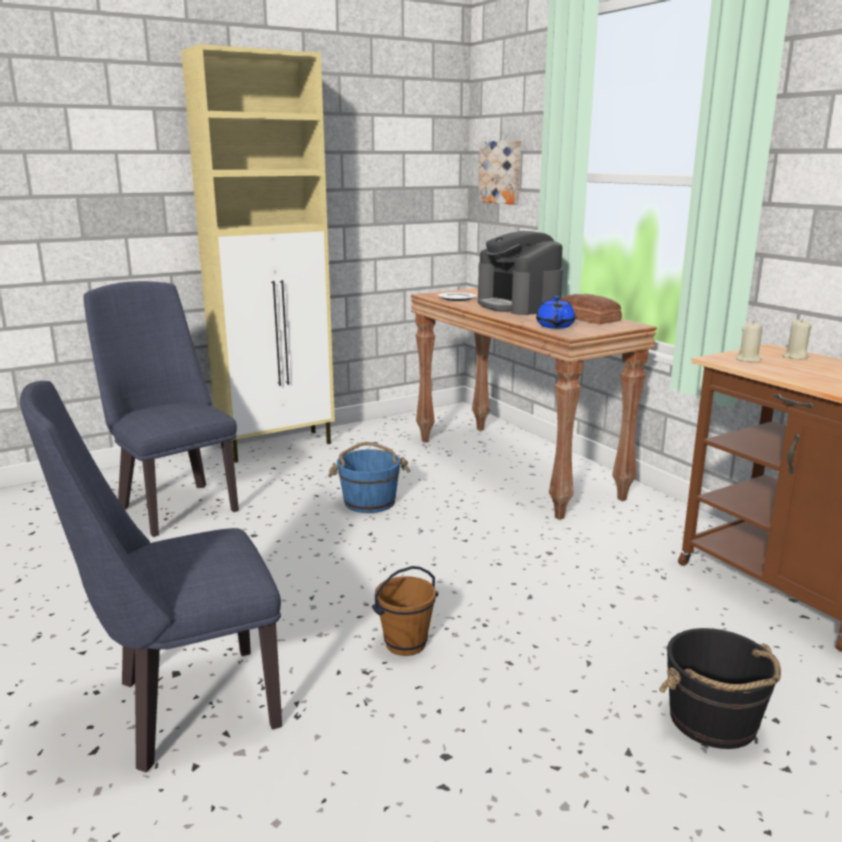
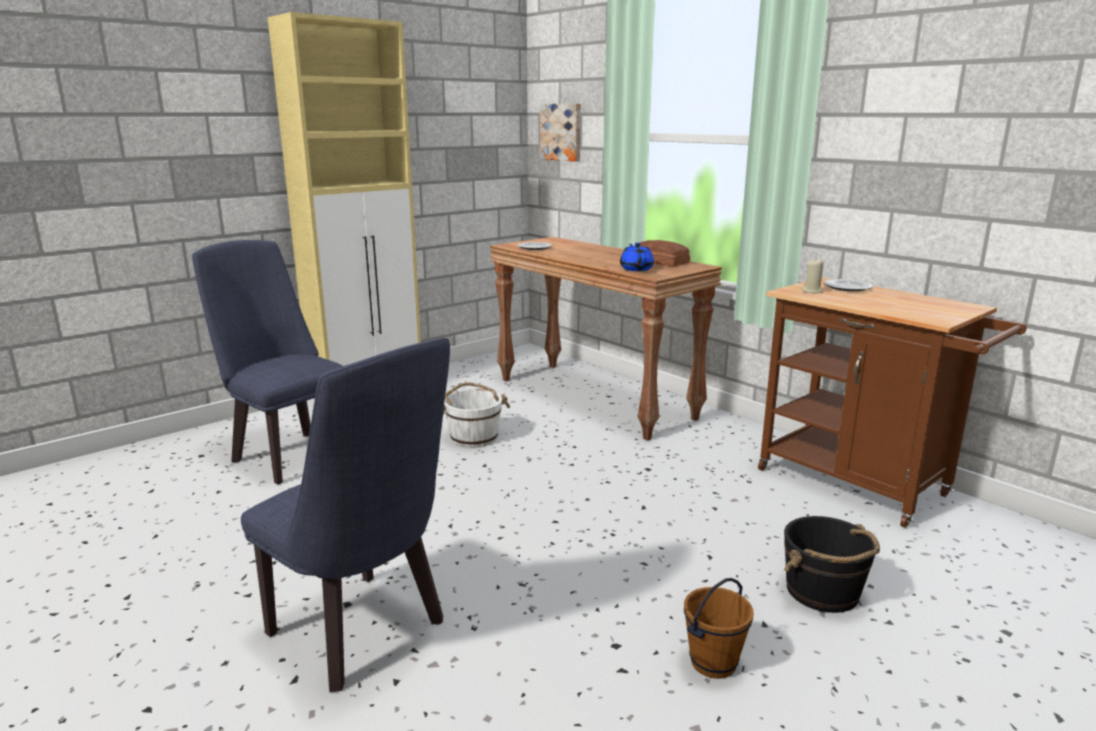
camera: 10 degrees left, 0 degrees up
blue chair [20,381,282,772] -> blue chair turned 105 degrees counterclockwise [241,338,450,692]
blue bucket [328,442,410,513] -> white bucket [443,382,510,448]
brown bucket [372,566,438,656] -> brown bucket moved to [684,578,754,679]
coffee machine [478,230,563,315] -> none
beige candle [783,319,812,360] -> plate [824,279,872,291]

